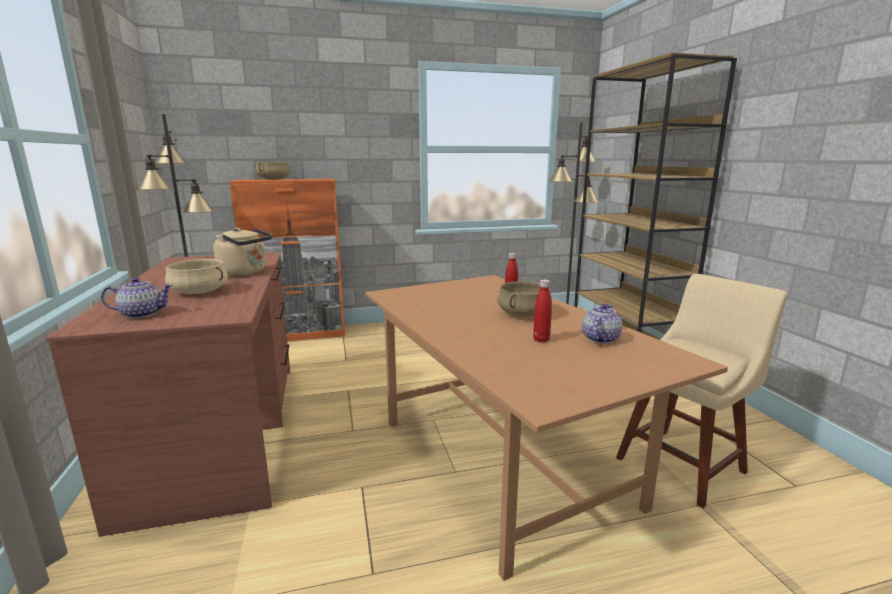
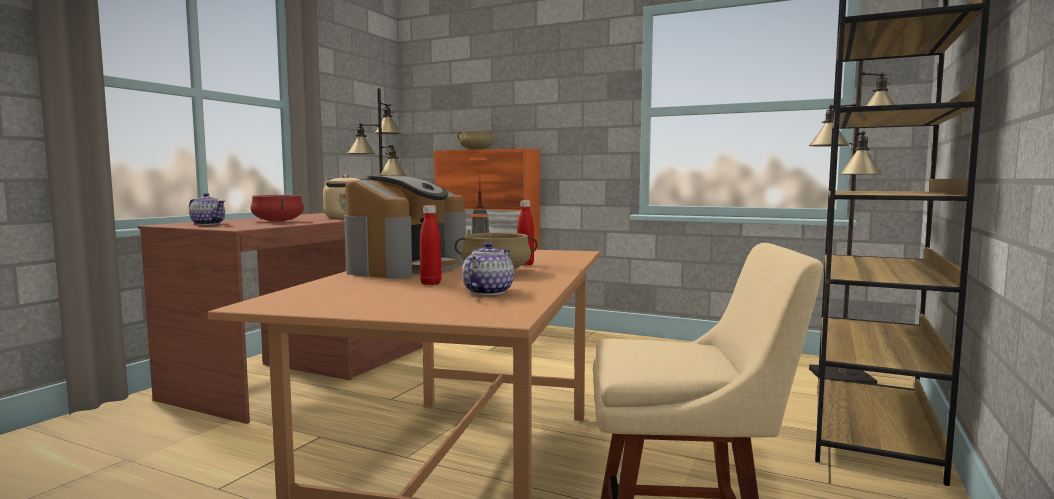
camera: 40 degrees right, 10 degrees down
beige cooking pot [165,259,228,294] -> red cooking pot [251,195,304,221]
teapot [582,304,622,344] -> teapot turned 45 degrees counterclockwise [462,242,514,295]
none -> coffee machine [344,176,466,279]

